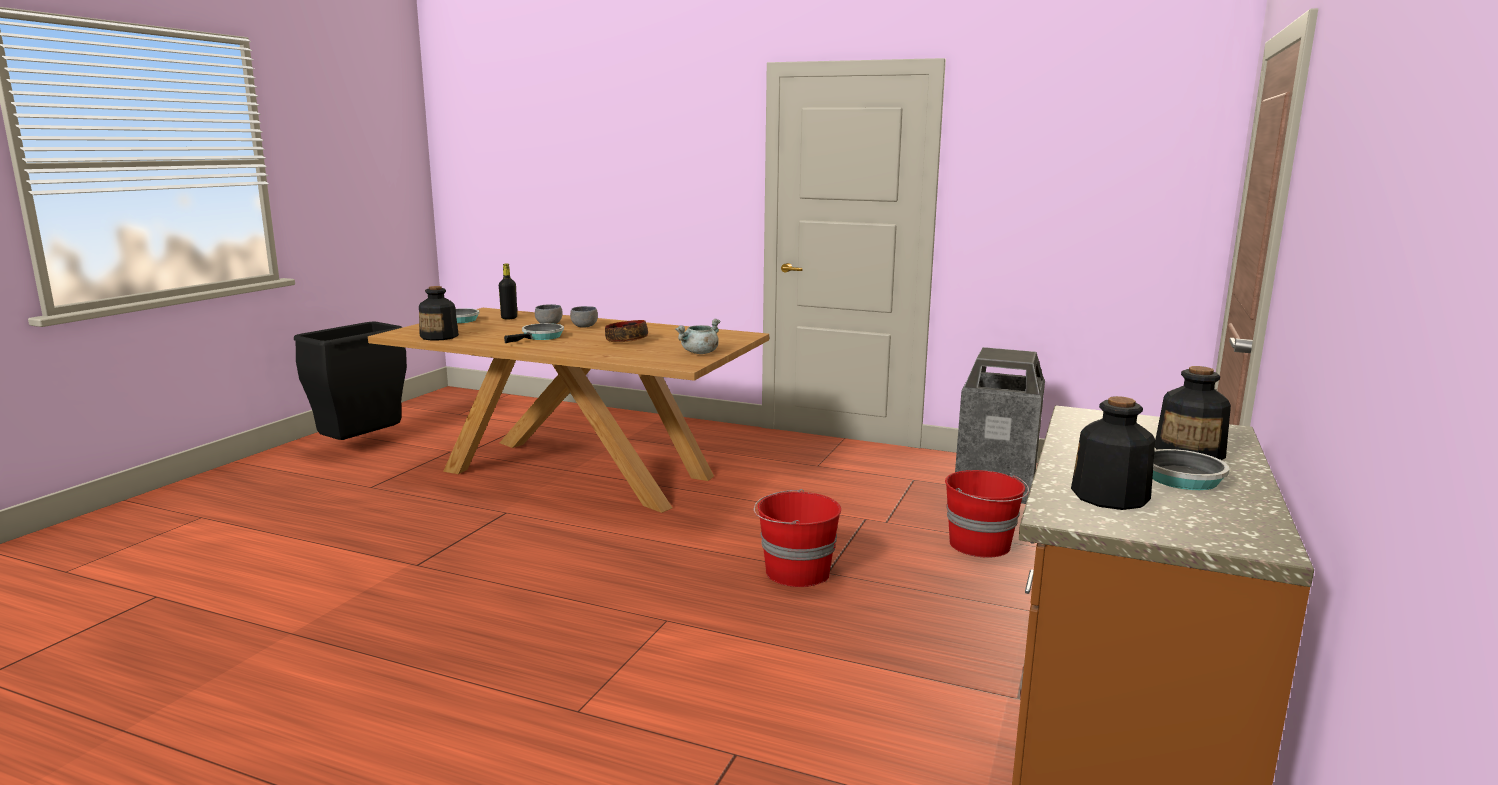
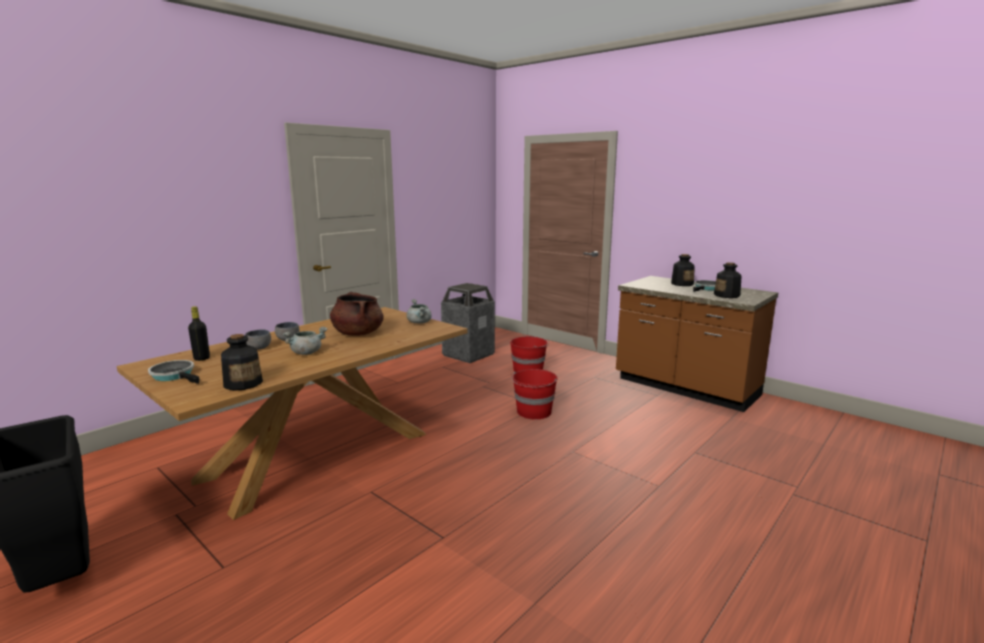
camera: 70 degrees left, 0 degrees up
frying pan [504,323,564,343] -> grey cooking pot [283,327,327,355]
bowl [605,320,648,342] -> brown cooking pot [330,292,384,336]

